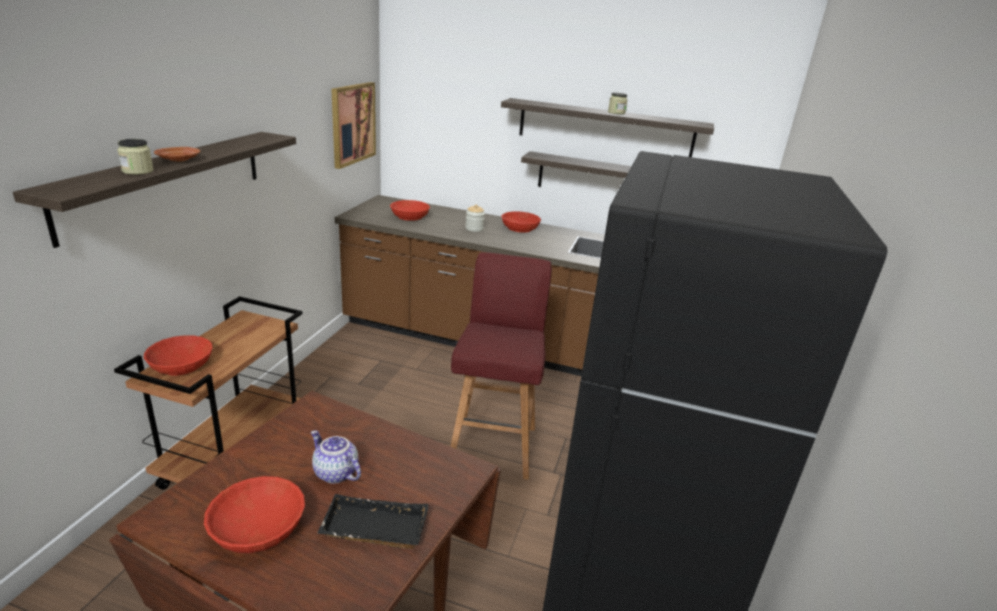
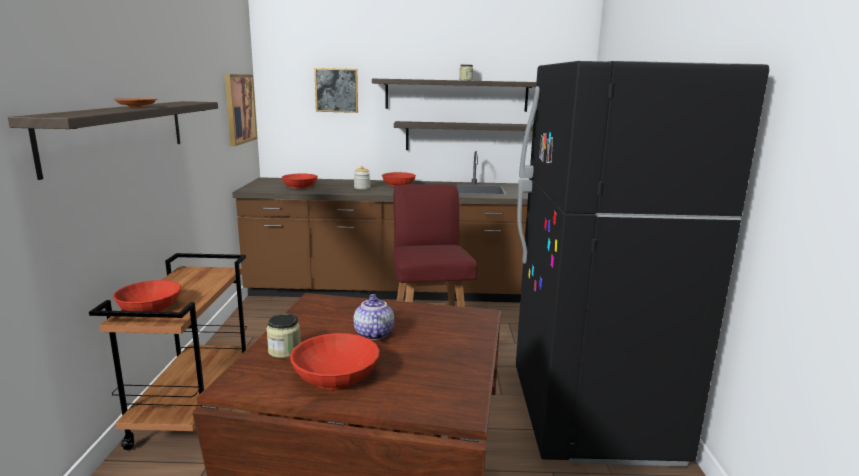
camera: 15 degrees left, 10 degrees down
jar [117,139,153,175] -> jar moved to [267,314,301,358]
teapot [311,430,361,483] -> teapot turned 60 degrees clockwise [353,294,394,340]
black tray [317,494,429,549] -> none
none -> picture [314,68,358,113]

